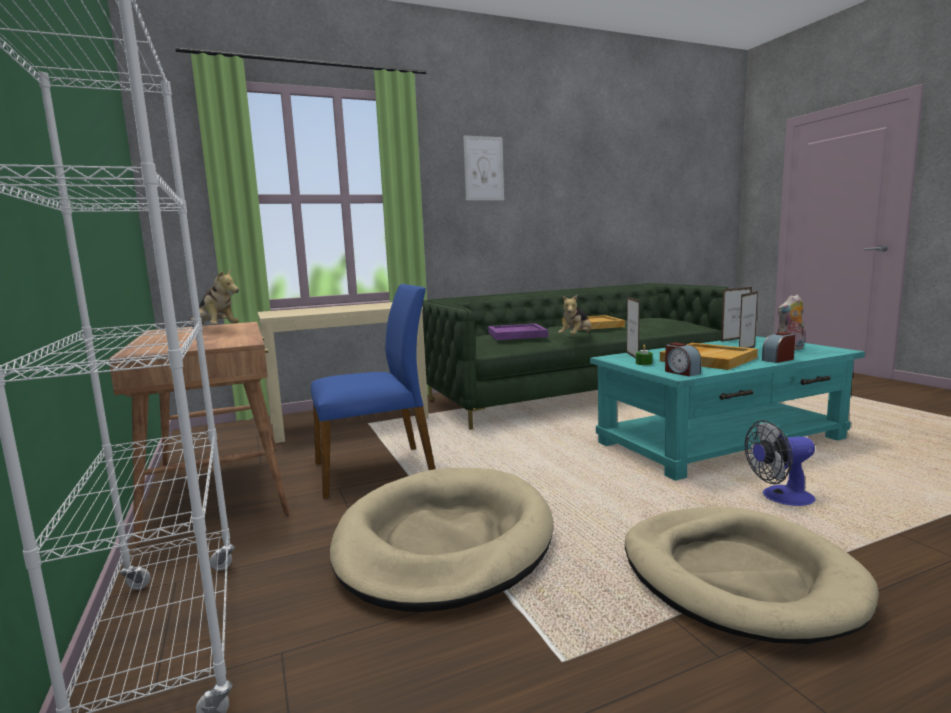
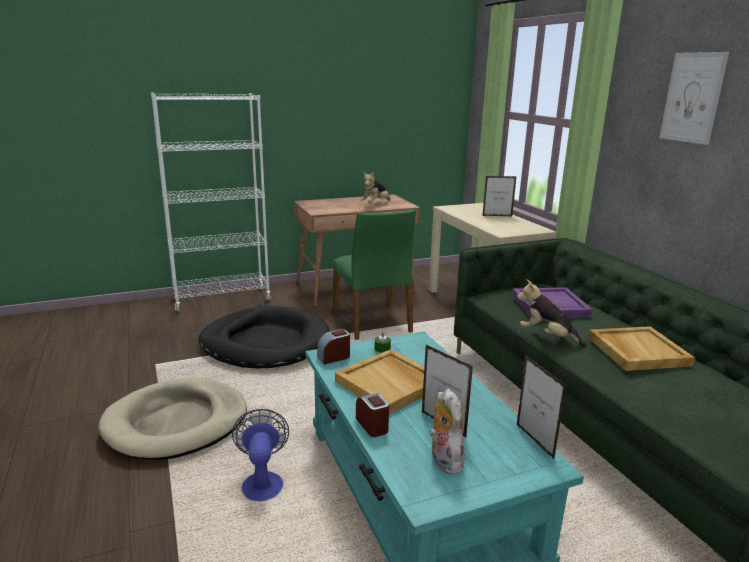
camera: 90 degrees right, 10 degrees up
blue chair [311,284,435,499] -> green chair [333,209,416,340]
beige dog bed [330,468,554,612] -> black dog bed [198,306,329,369]
picture frame [627,297,640,359] -> picture frame moved to [482,176,517,217]

